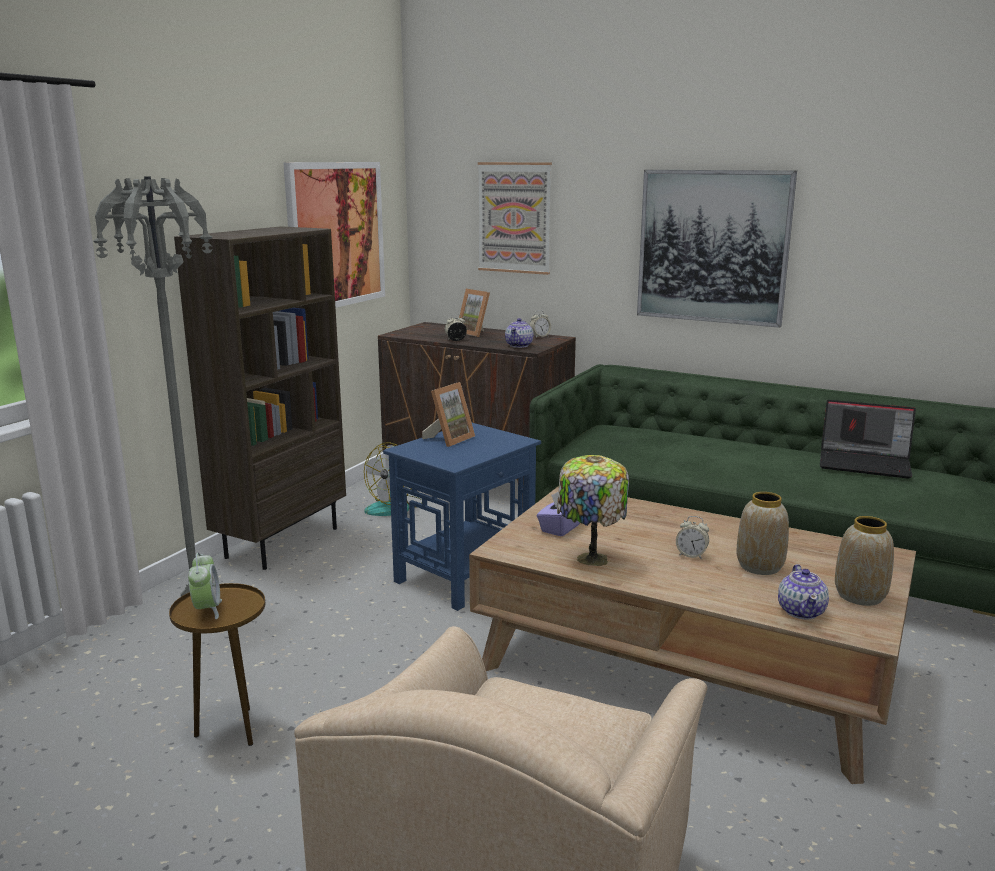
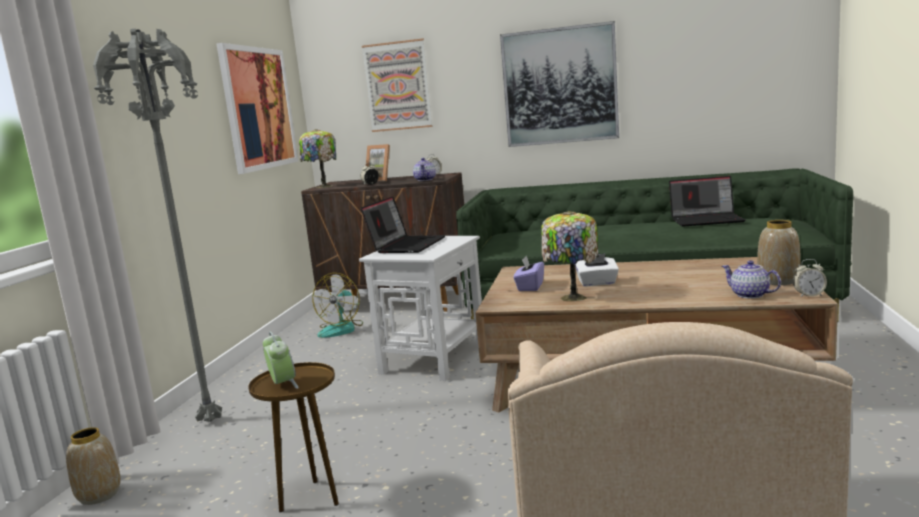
camera: 15 degrees left, 5 degrees down
brown bookcase [174,226,346,570] -> none
blue side table [383,423,541,611] -> white side table [359,236,482,381]
picture frame [422,382,475,447] -> laptop [361,196,446,253]
alarm clock [676,516,709,559] -> alarm clock moved to [793,259,827,297]
vase [737,492,789,575] -> vase moved to [66,427,121,505]
teapot [778,564,829,619] -> teapot turned 150 degrees clockwise [722,260,781,299]
none -> table lamp [299,129,336,188]
none -> white tissue box [575,254,619,286]

